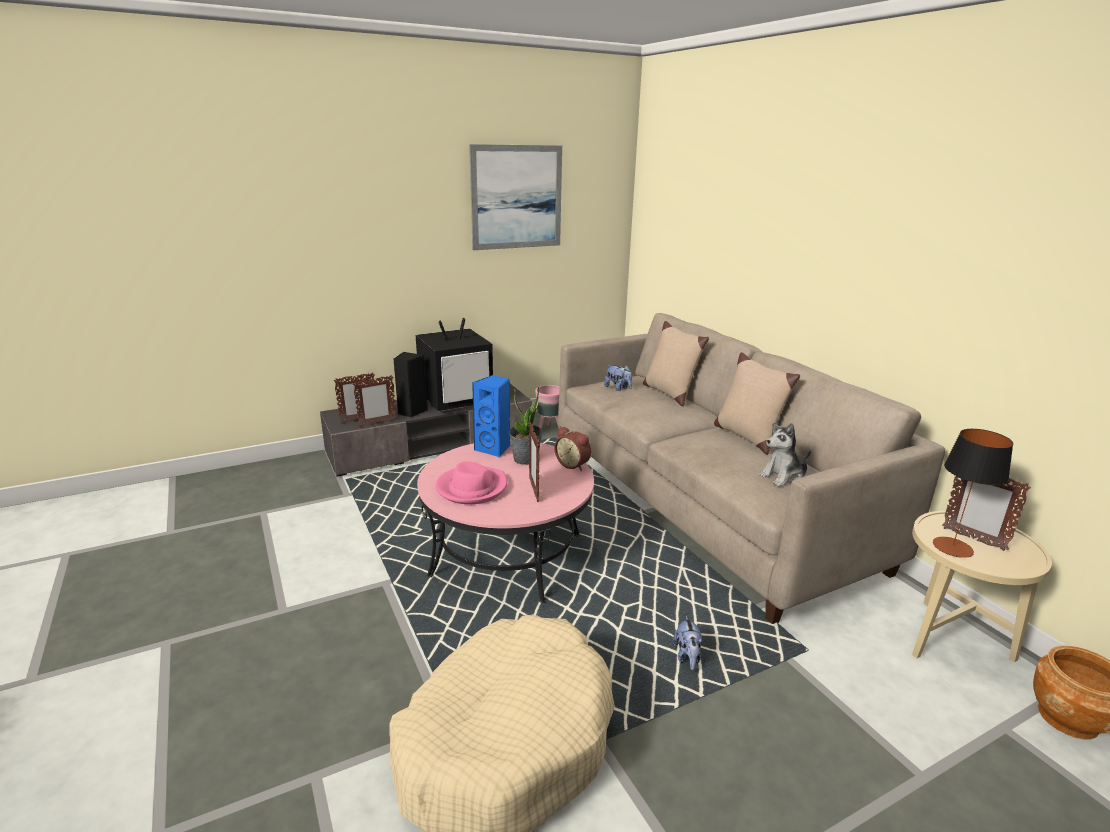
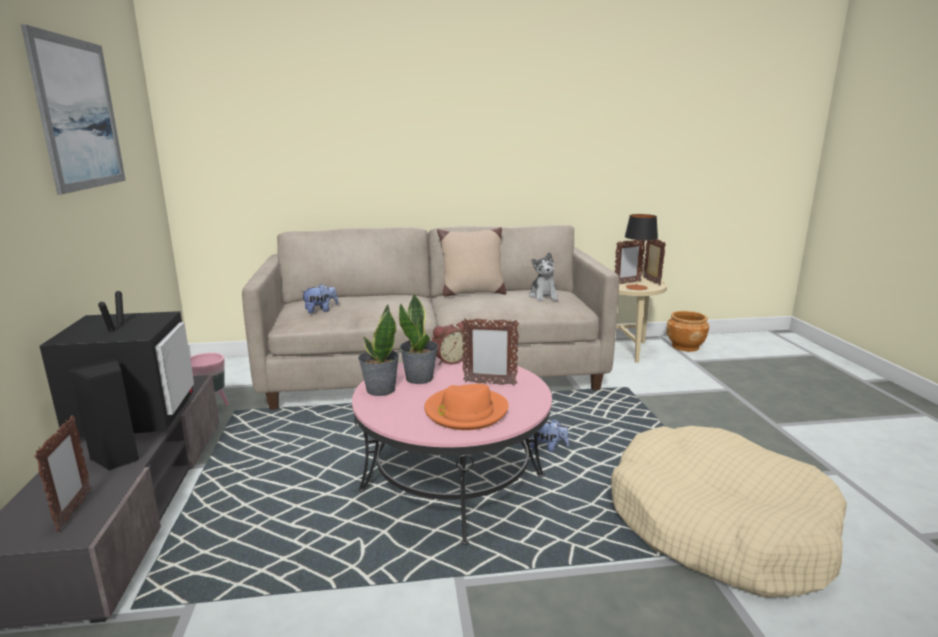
camera: 70 degrees left, 5 degrees down
picture frame [353,375,397,427] -> picture frame moved to [643,239,666,286]
pink hat [436,461,507,505] -> orange hat [424,384,509,430]
blue speaker [472,375,511,457] -> potted plant [358,304,399,396]
beige pillow [643,321,709,406] -> none
plush toy [673,616,702,670] -> plush toy moved to [530,418,569,453]

